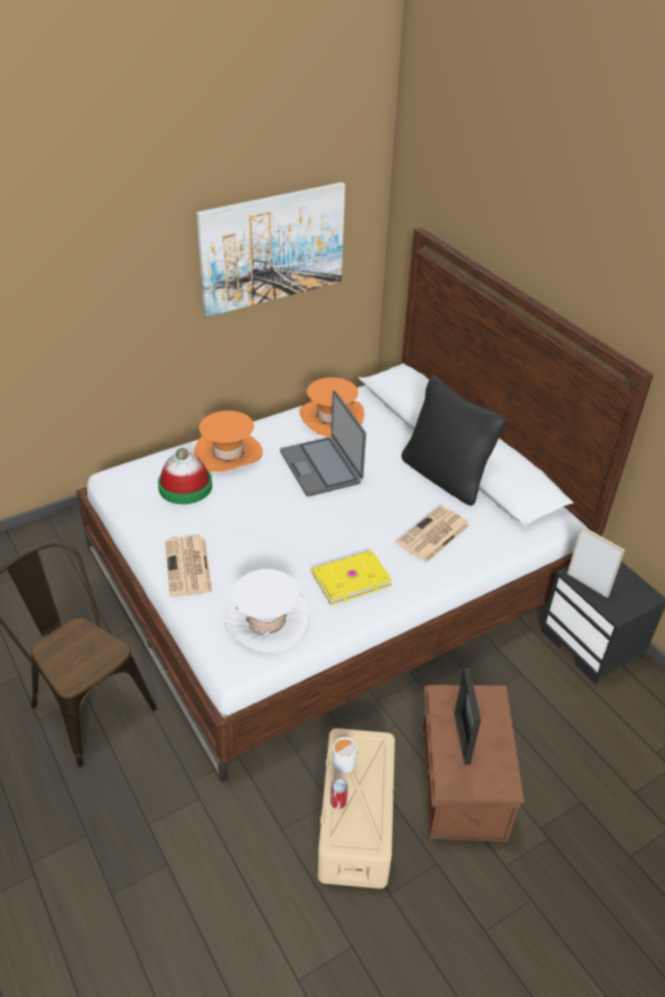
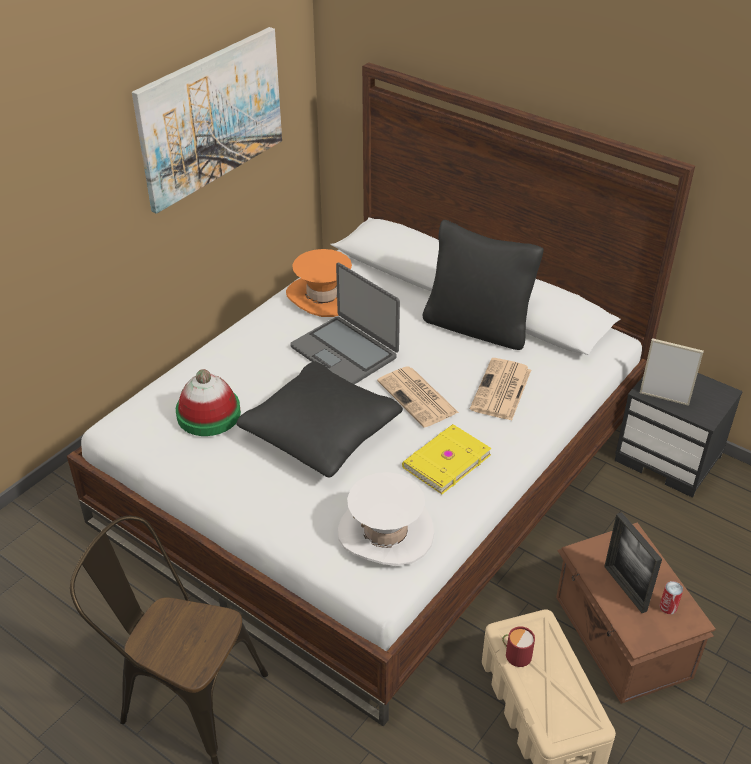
camera: 20 degrees left, 0 degrees up
newspaper [165,536,212,597] -> newspaper moved to [377,366,459,428]
orange hat [194,411,263,472] -> none
can [330,778,348,809] -> can moved to [660,581,683,614]
white mug [332,737,358,774] -> red mug [502,626,535,667]
none -> black pillow [236,362,403,478]

